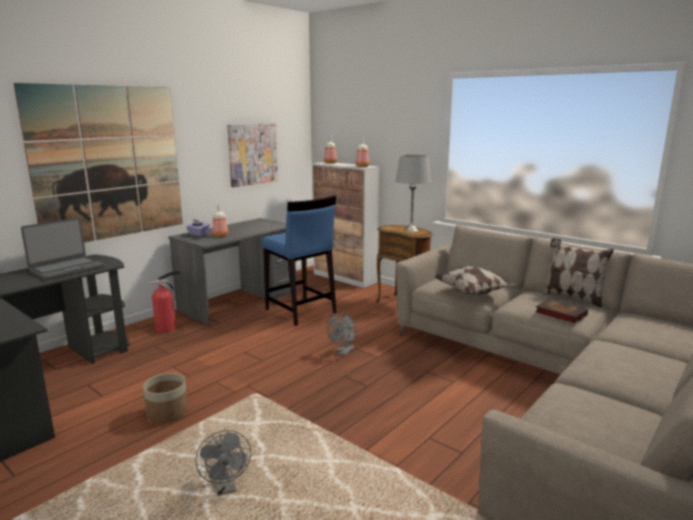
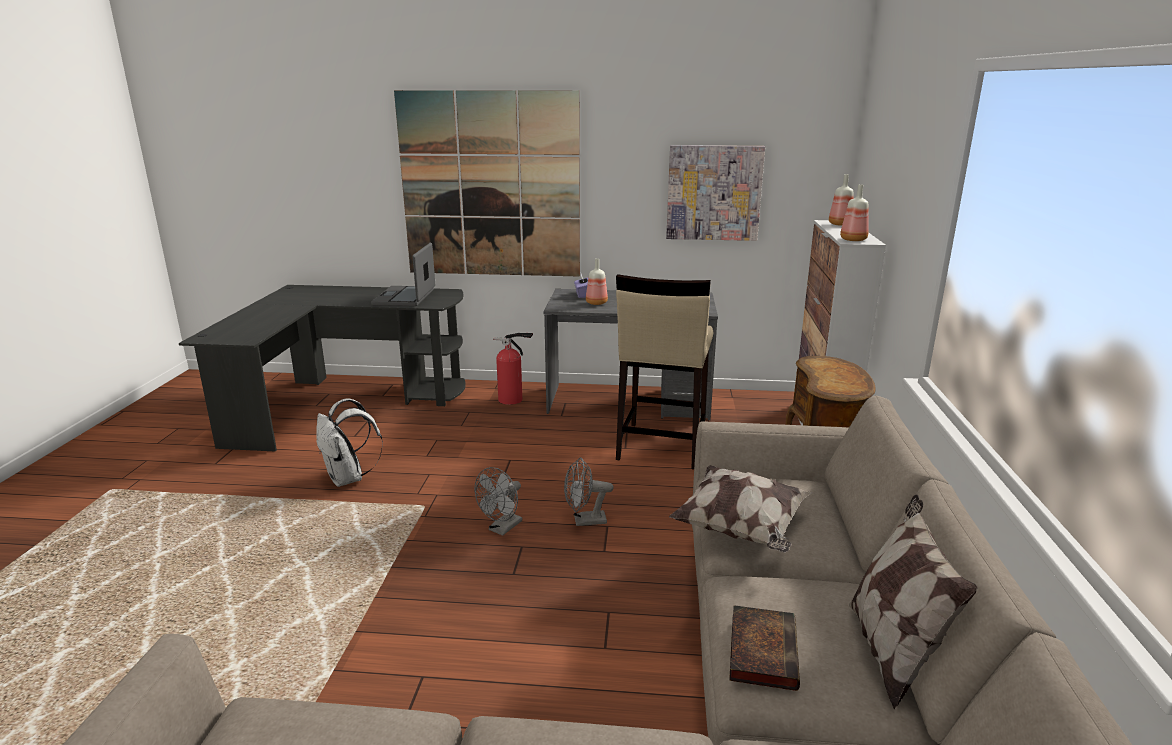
camera: 55 degrees right, 5 degrees up
laptop [21,218,105,280] -> laptop turned 90 degrees clockwise [371,243,435,306]
planter [143,373,188,423] -> white backpack [316,398,383,487]
grey fan [195,430,251,496] -> grey fan moved to [475,467,522,536]
blue stool [262,195,337,326] -> beige stool [616,274,713,470]
grey table lamp [395,155,431,232] -> none

